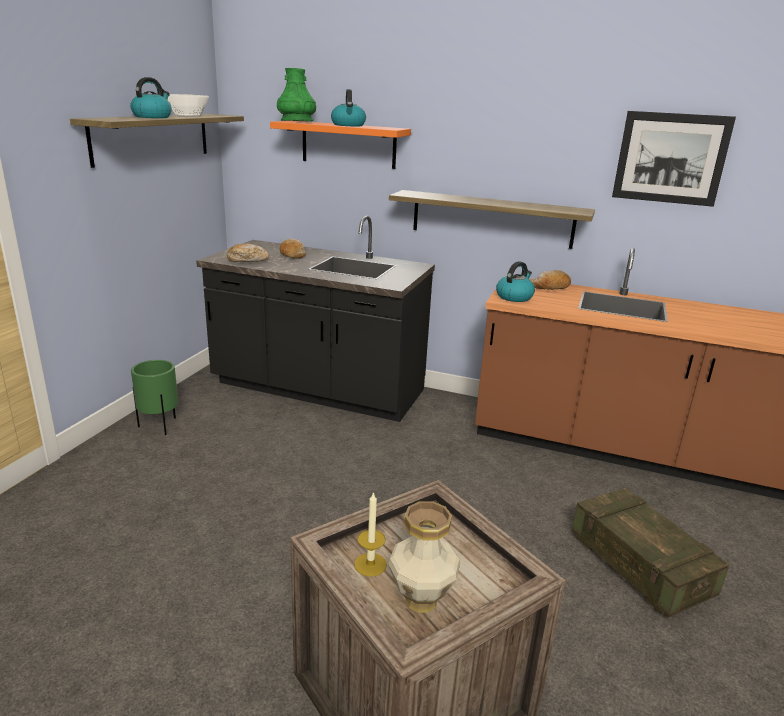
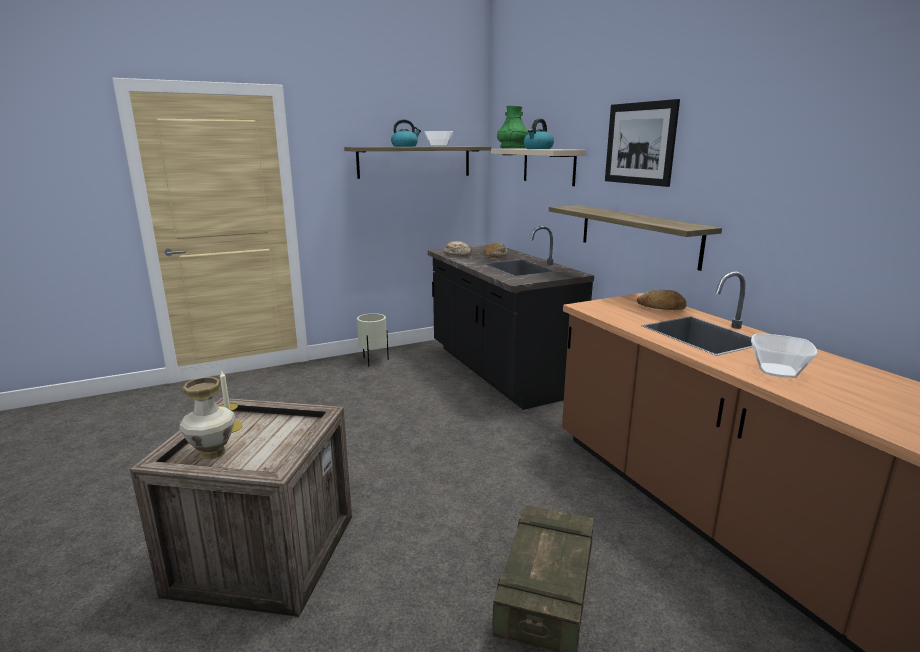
camera: 45 degrees right, 5 degrees down
green planter [131,360,178,435] -> beige planter [357,313,389,366]
orange shelf [270,121,411,169] -> beige shelf [491,149,586,186]
kettle [496,261,535,302] -> none
picture [612,111,736,207] -> picture moved to [605,99,680,187]
none -> bowl [751,334,817,378]

